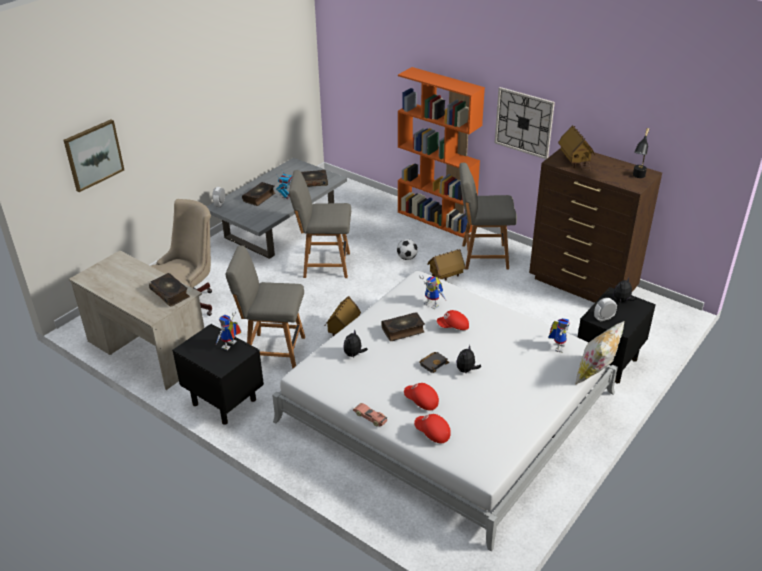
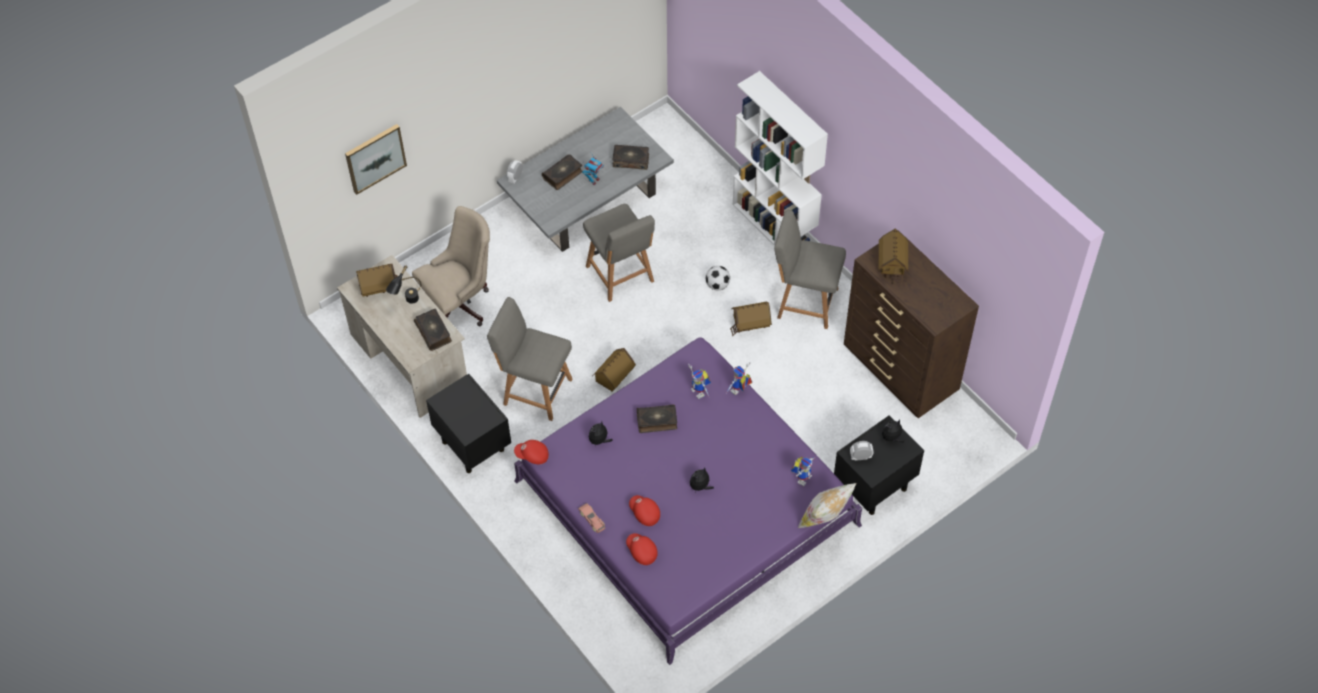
camera: 15 degrees right, 20 degrees up
toy robot [216,311,241,350] -> toy robot moved to [726,362,752,395]
white bed [272,271,618,552] -> purple bed [514,337,862,665]
grey chair [289,170,351,278] -> grey chair turned 135 degrees counterclockwise [583,204,655,302]
orange bookcase [398,67,485,238] -> white bookcase [733,71,828,246]
black book [419,352,449,373] -> none
red cap [437,310,469,330] -> red cap moved to [514,440,549,464]
wall clock [495,87,555,159] -> none
black table lamp [633,128,650,178] -> black table lamp moved to [386,265,421,304]
none -> toy house [356,264,398,297]

